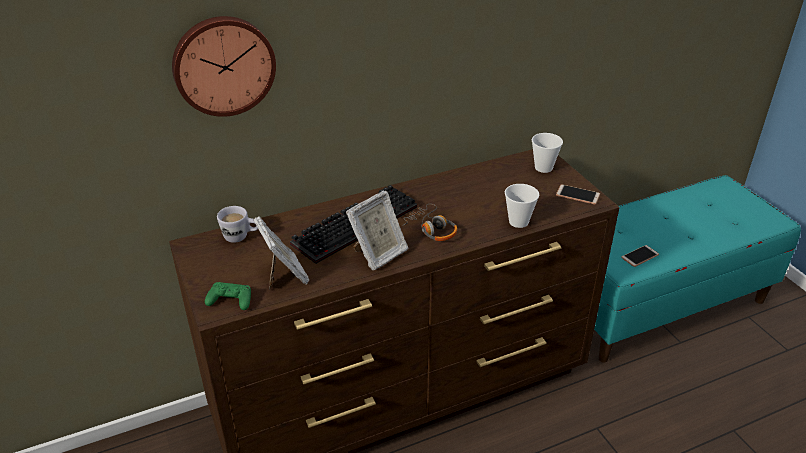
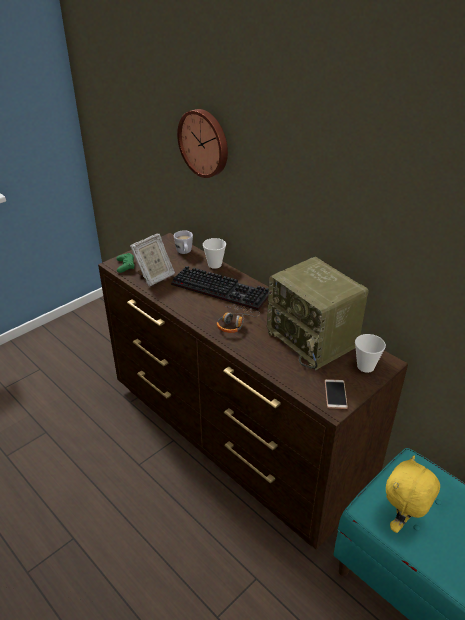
camera: 70 degrees right, 0 degrees up
picture frame [346,190,408,270] -> none
cup [505,184,539,228] -> cup moved to [203,238,226,269]
phone [621,245,659,267] -> yellow plush toy [386,455,440,533]
none -> radio [267,257,369,370]

